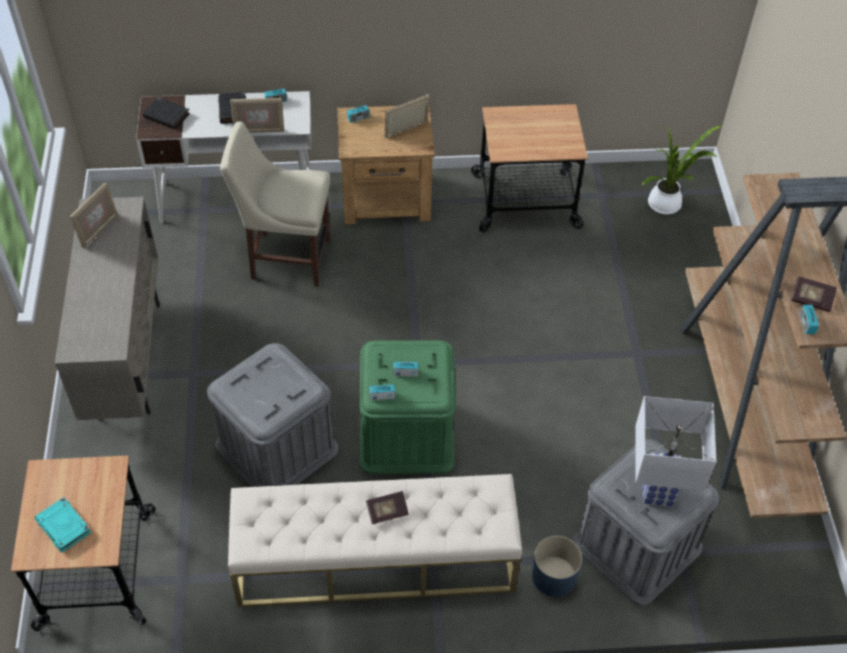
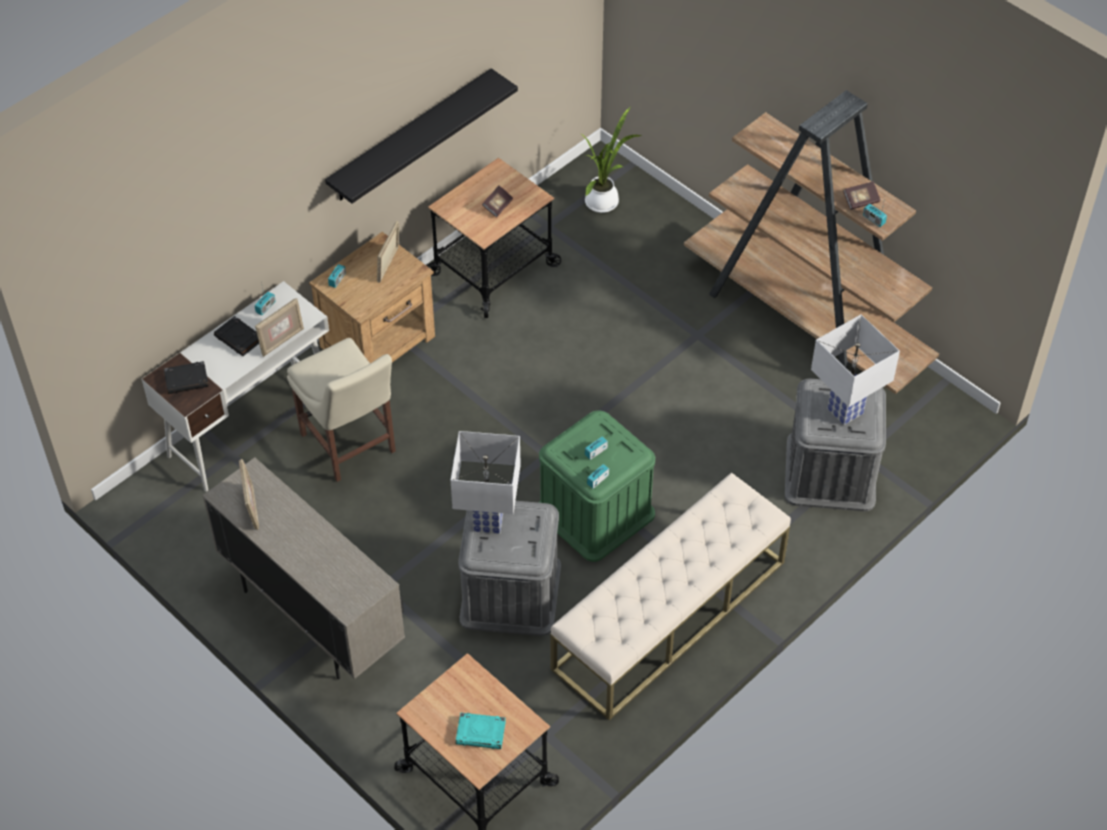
camera: 40 degrees left, 0 degrees up
beige chair [220,121,330,287] -> beige chair turned 90 degrees counterclockwise [287,338,396,482]
book [366,491,409,524] -> book moved to [482,185,513,217]
blue planter [532,536,582,597] -> none
none -> black shelf [325,68,518,204]
none -> white table lamp [450,431,521,534]

